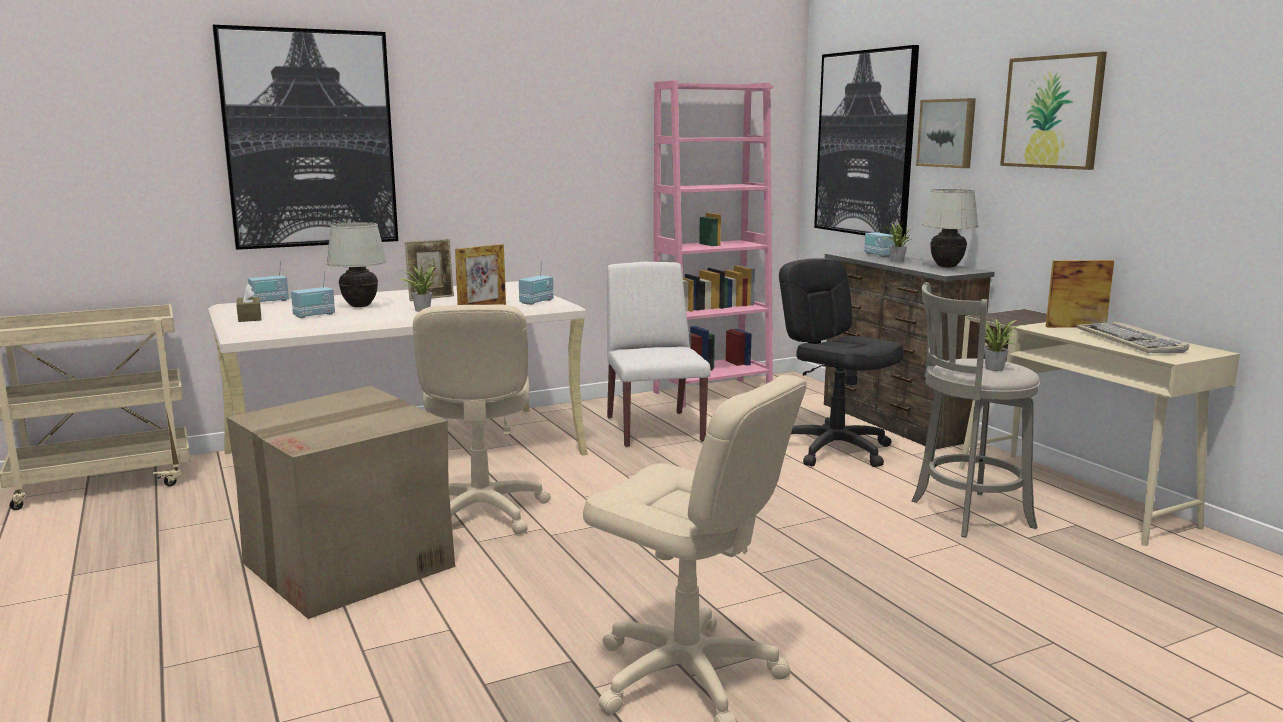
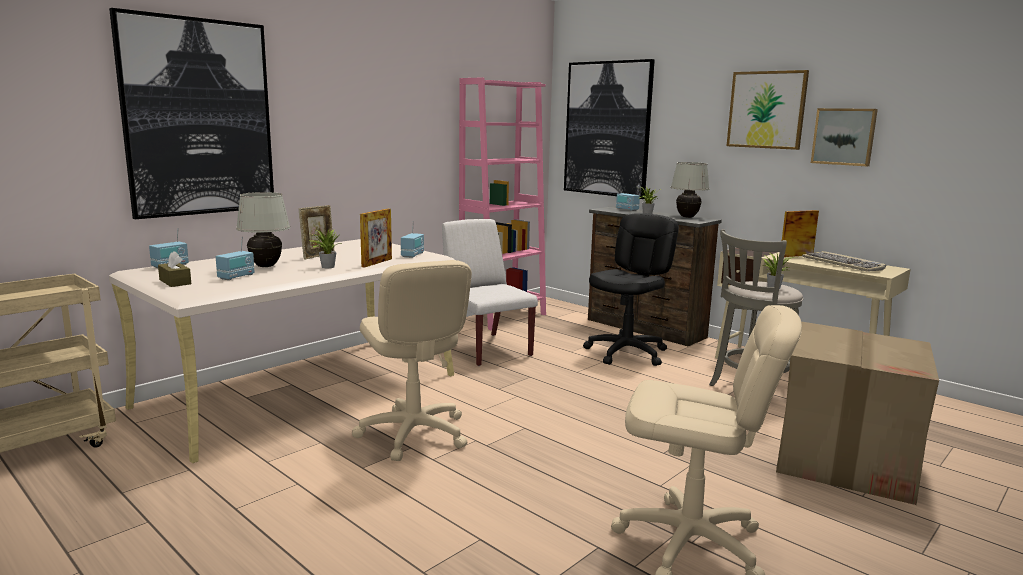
camera: 20 degrees left, 0 degrees up
cardboard box [227,386,455,619] -> cardboard box moved to [776,322,939,505]
black office chair [779,258,904,467] -> black office chair turned 90 degrees clockwise [583,213,679,366]
picture [916,98,976,168] -> picture moved to [811,108,878,166]

